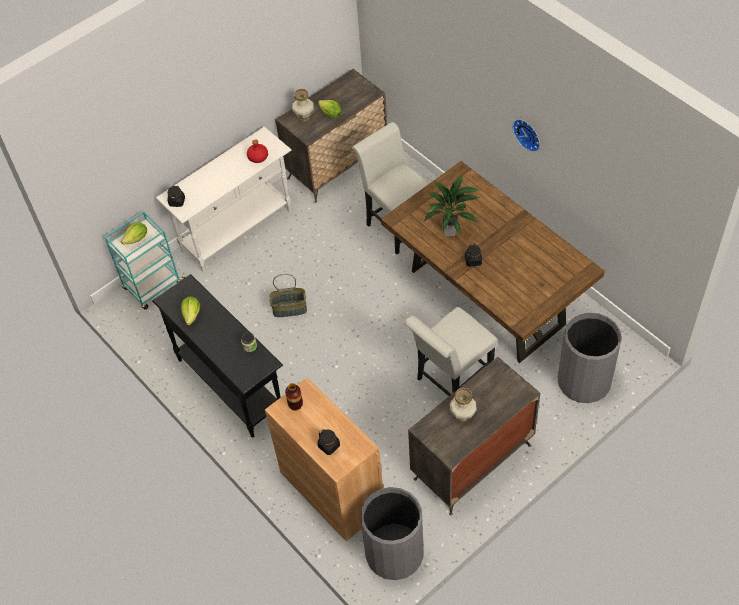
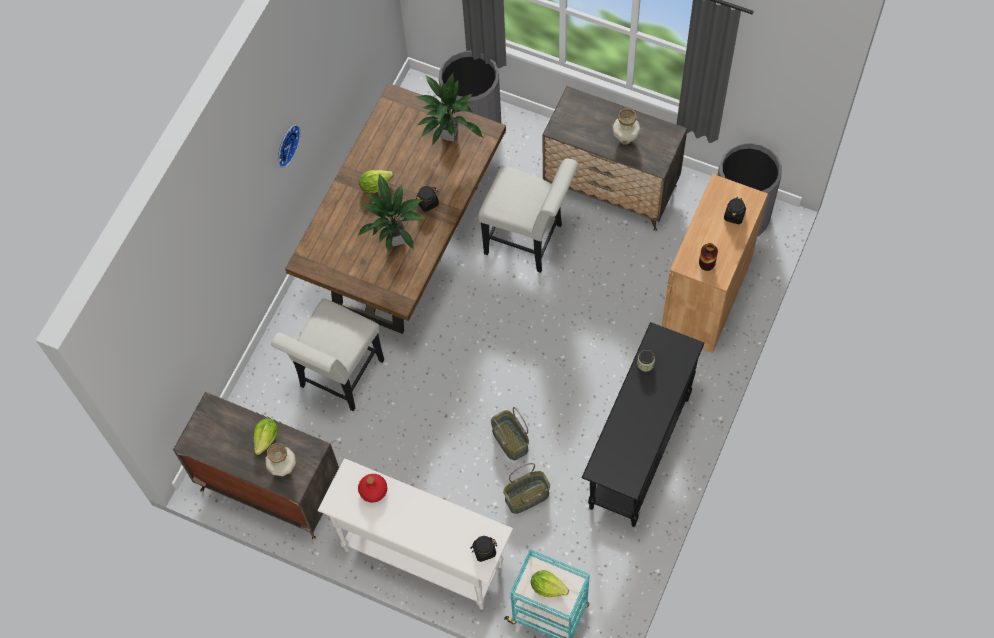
camera: 115 degrees left, 10 degrees up
lettuce [181,296,200,325] -> lettuce moved to [359,170,393,193]
none -> potted plant [415,73,483,144]
none -> basket [503,463,550,514]

